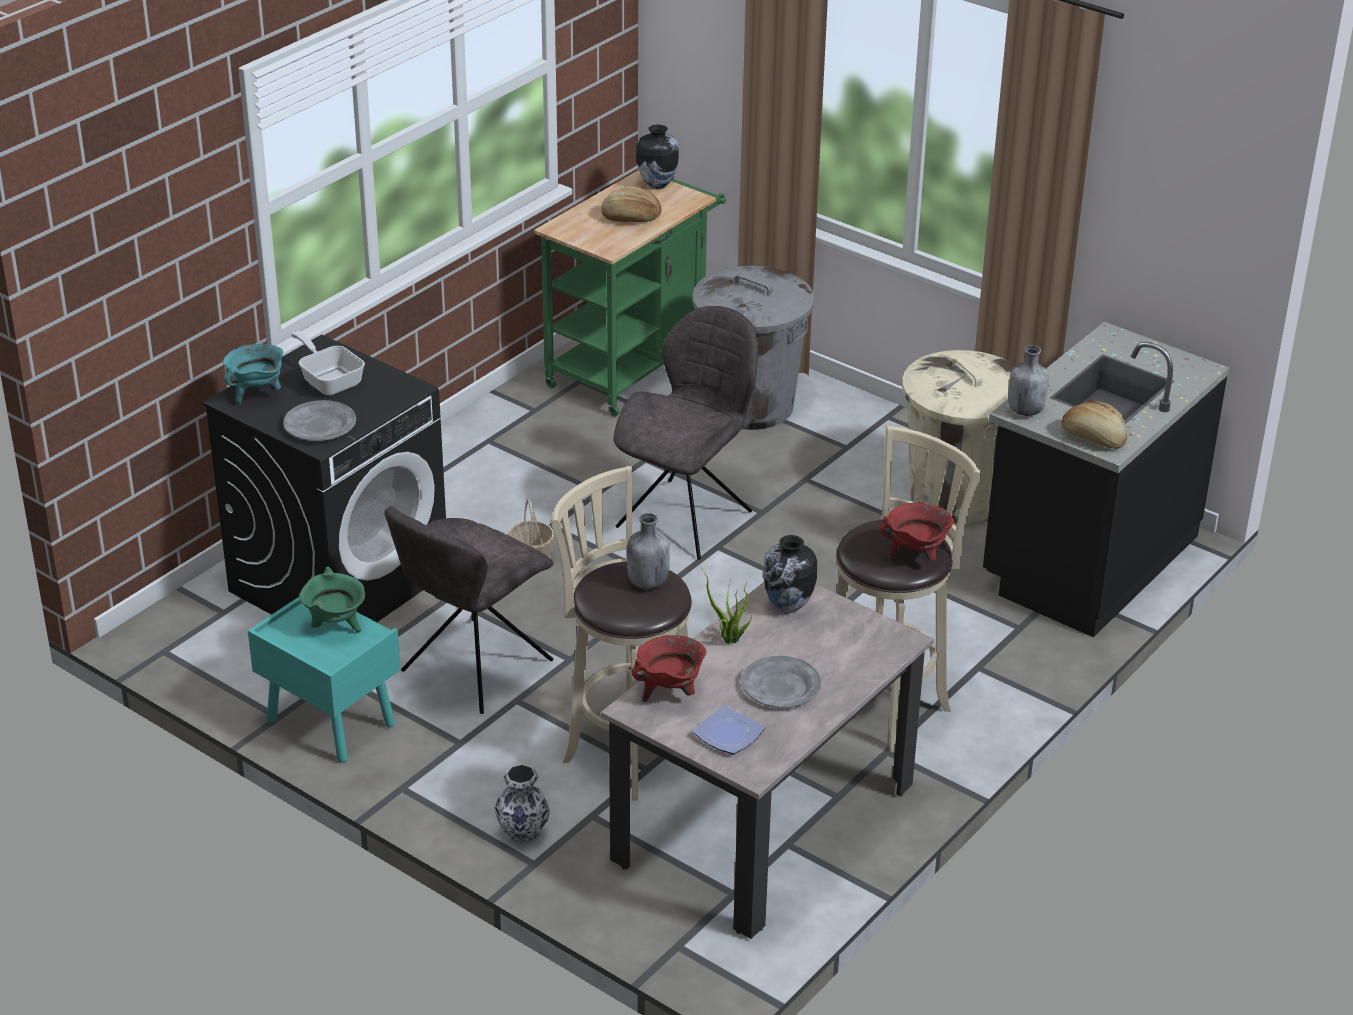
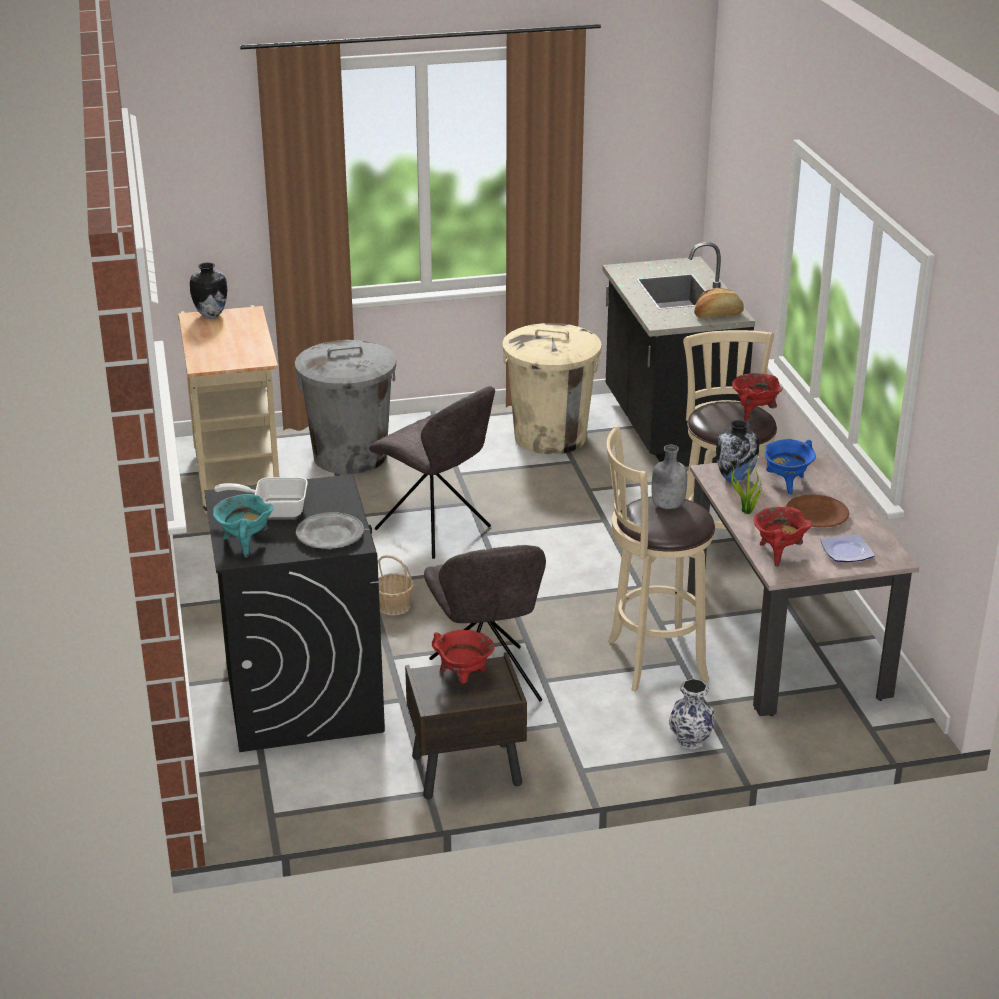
camera: 50 degrees left, 5 degrees down
turquoise nightstand [248,597,401,763] -> brown nightstand [405,652,527,799]
green cooking pot [299,566,365,632] -> red cooking pot [432,630,495,683]
green cart [534,170,726,417] -> beige cart [178,305,279,514]
bread [601,186,662,222] -> none
grey chair [613,306,758,560] -> grey chair turned 150 degrees clockwise [369,386,495,559]
grey plate [741,656,822,708] -> brown plate [786,495,849,528]
grey bottle [1008,345,1049,416] -> none
none -> blue cooking pot [765,439,816,494]

